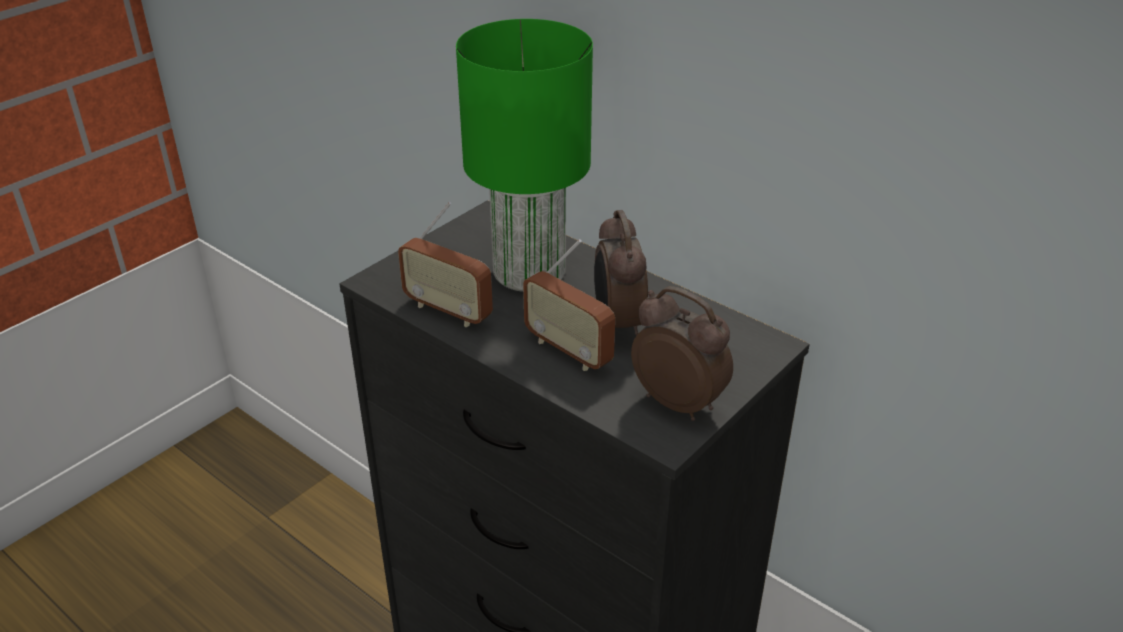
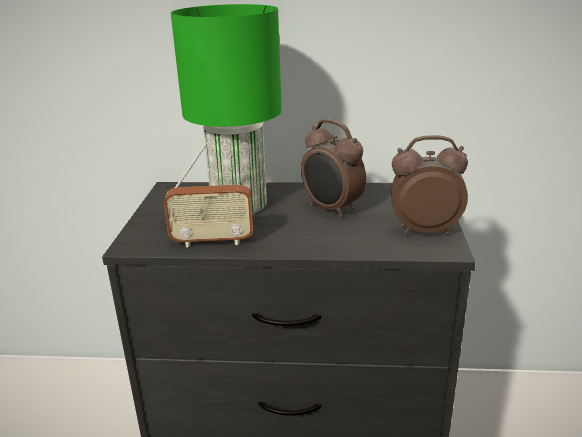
camera: 35 degrees left, 10 degrees down
radio [523,239,615,371] -> none

